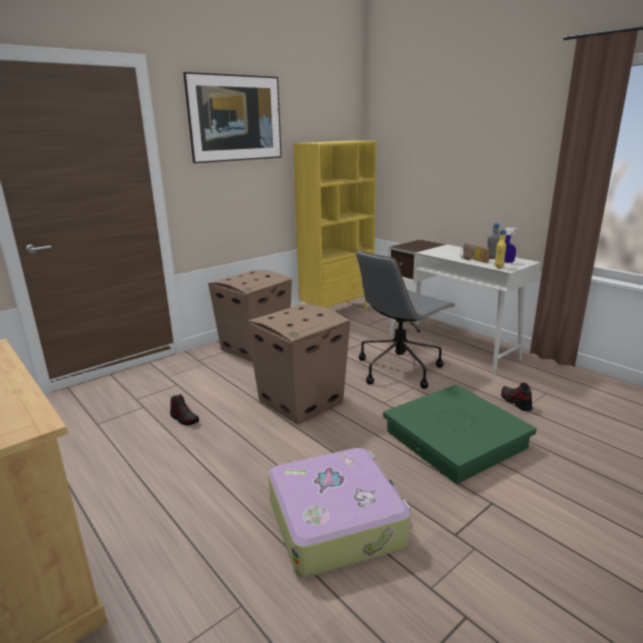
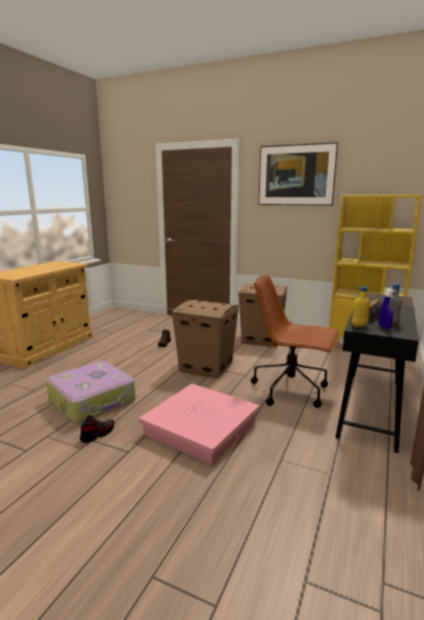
camera: 65 degrees right, 5 degrees down
grey office chair [356,250,456,389] -> brown office chair [251,275,339,408]
green storage box [383,384,537,484] -> pink storage box [139,384,259,465]
white desk [388,239,541,375] -> black desk [336,293,419,453]
shoe [501,383,532,411] -> shoe moved to [80,415,114,443]

